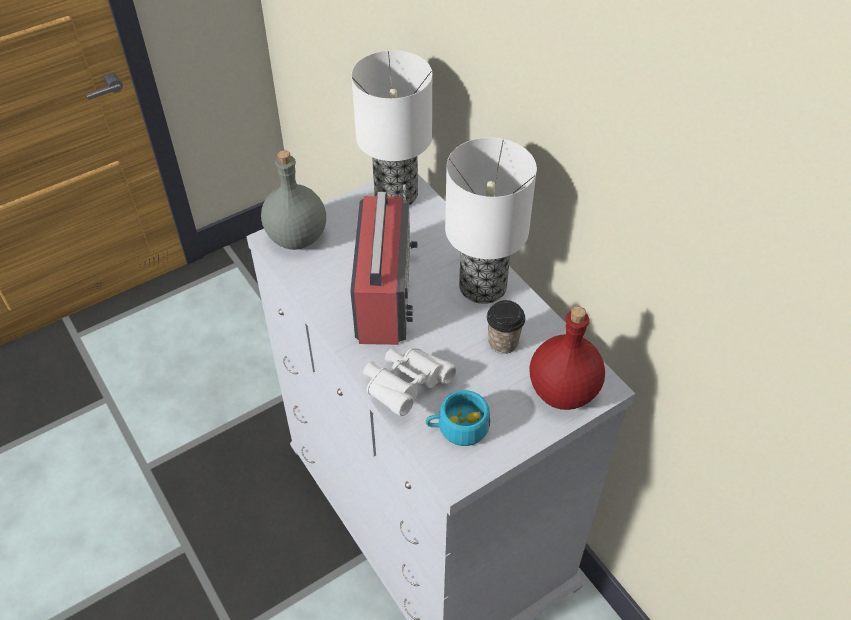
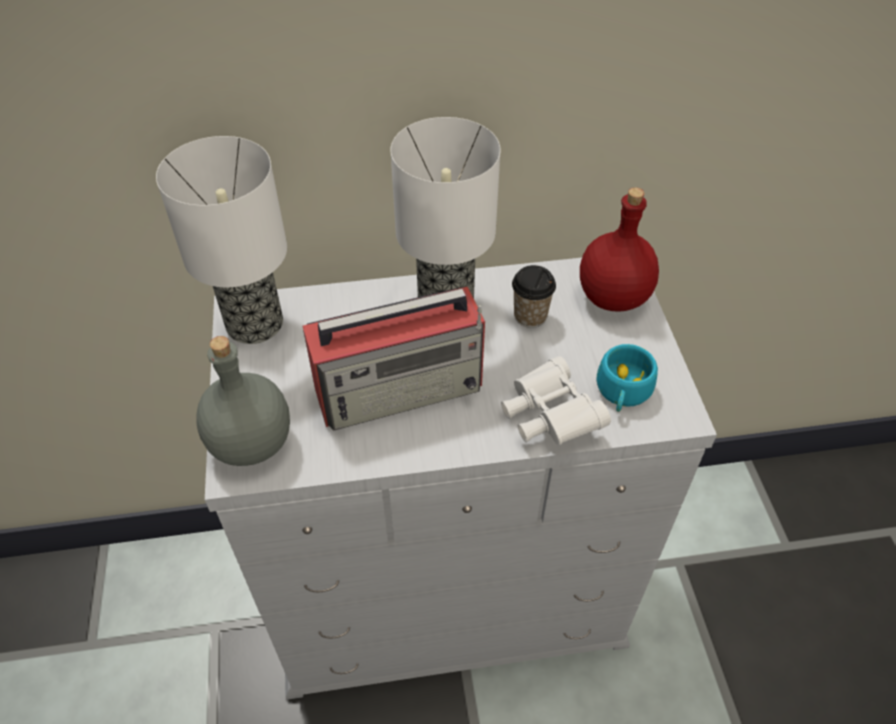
camera: 65 degrees left, 0 degrees up
radio [350,184,417,345] -> radio turned 135 degrees clockwise [303,287,485,430]

